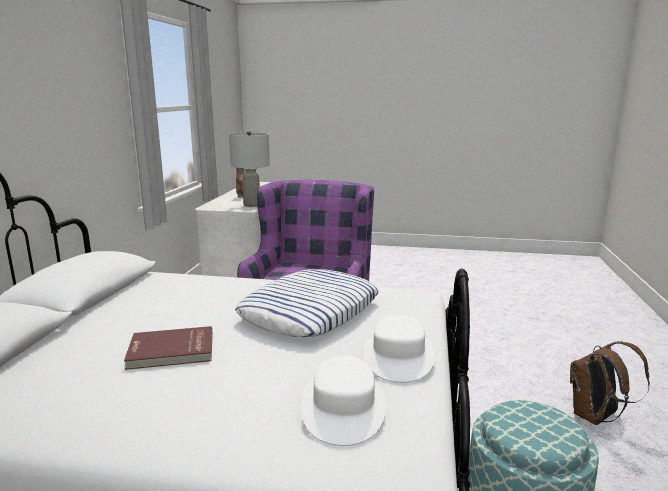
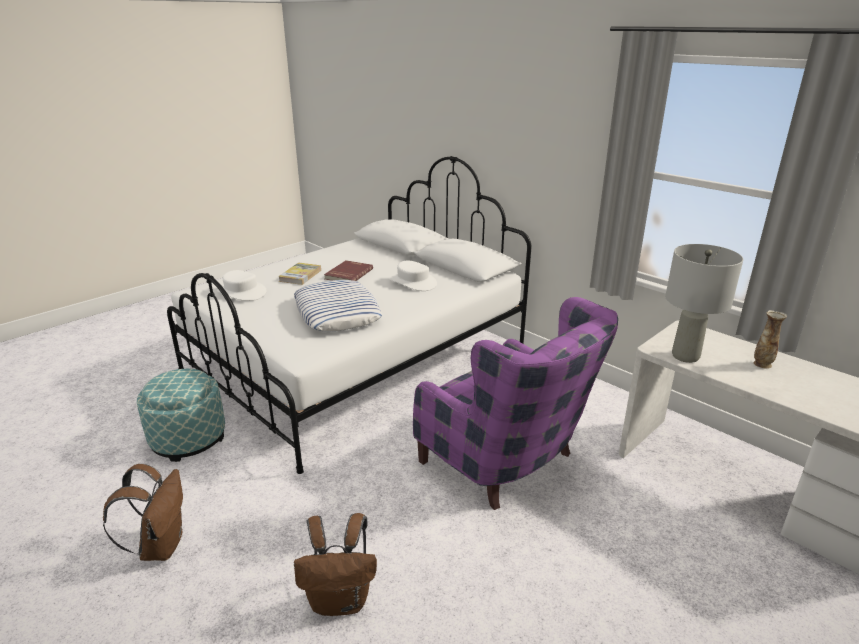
camera: 125 degrees right, 10 degrees up
white hat [364,315,435,383] -> white hat moved to [389,261,437,291]
none -> book [278,262,321,285]
none -> brown backpack [294,513,377,616]

